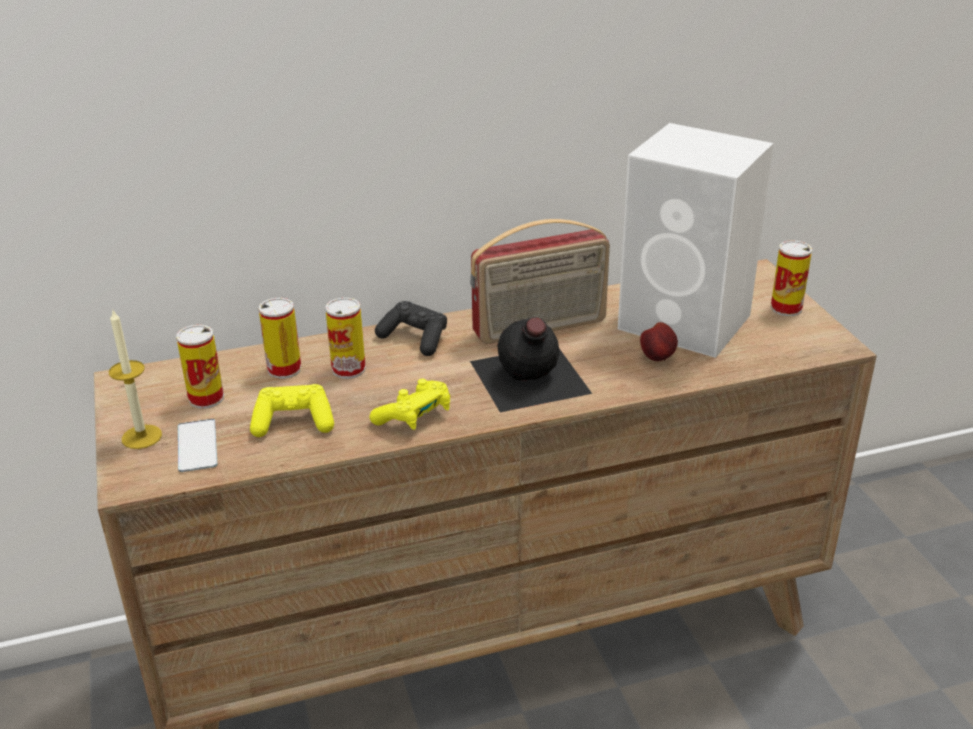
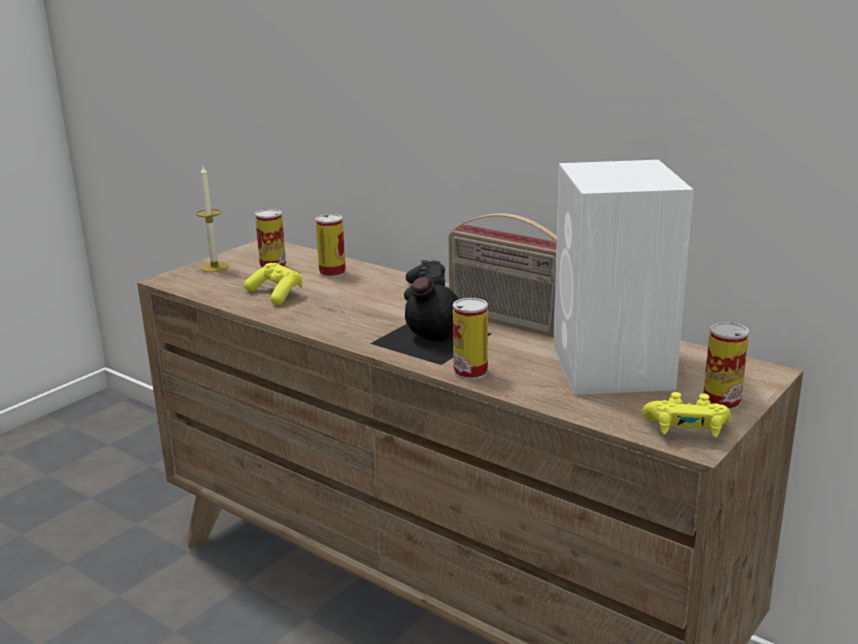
camera: 55 degrees right, 10 degrees down
phone [178,419,217,472] -> none
can [325,298,366,379] -> can moved to [453,298,488,380]
yellow game controller [370,379,450,430] -> yellow game controller moved to [642,392,731,437]
apple [640,322,678,361] -> none

